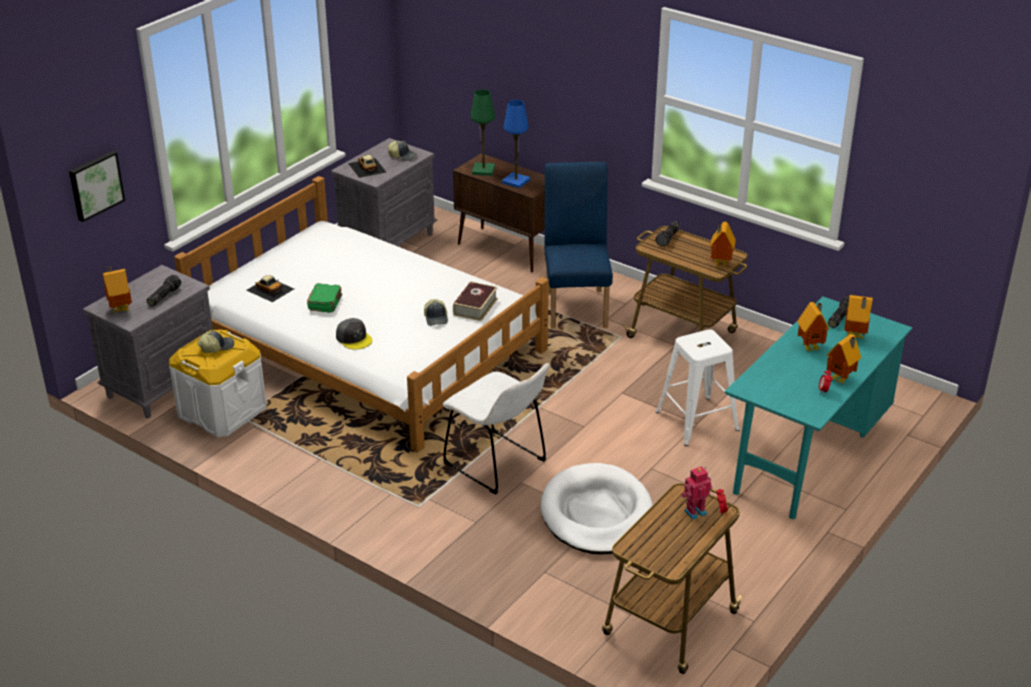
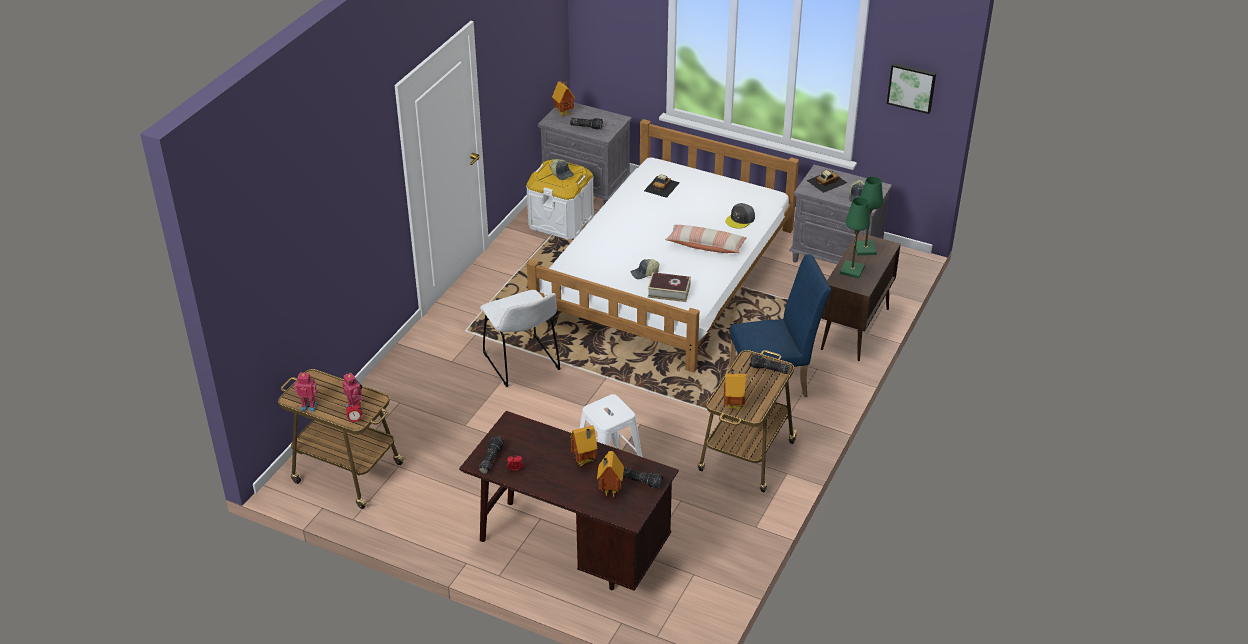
camera: 80 degrees right, 5 degrees up
picture [69,151,125,222] -> picture moved to [887,63,936,114]
green book [307,283,342,313] -> none
grey cap [336,318,372,350] -> grey cap moved to [726,203,755,229]
white chair [443,363,549,494] -> white chair turned 60 degrees counterclockwise [480,290,560,387]
blue table lamp [502,100,530,188] -> green table lamp [840,197,870,278]
white dog bed [541,463,653,555] -> none
turquoise desk [725,297,912,519] -> brown desk [459,411,679,591]
toy house [826,334,861,384] -> none
none -> toy robot [294,373,319,412]
none -> flashlight [479,436,504,474]
none -> pillow [665,224,746,253]

